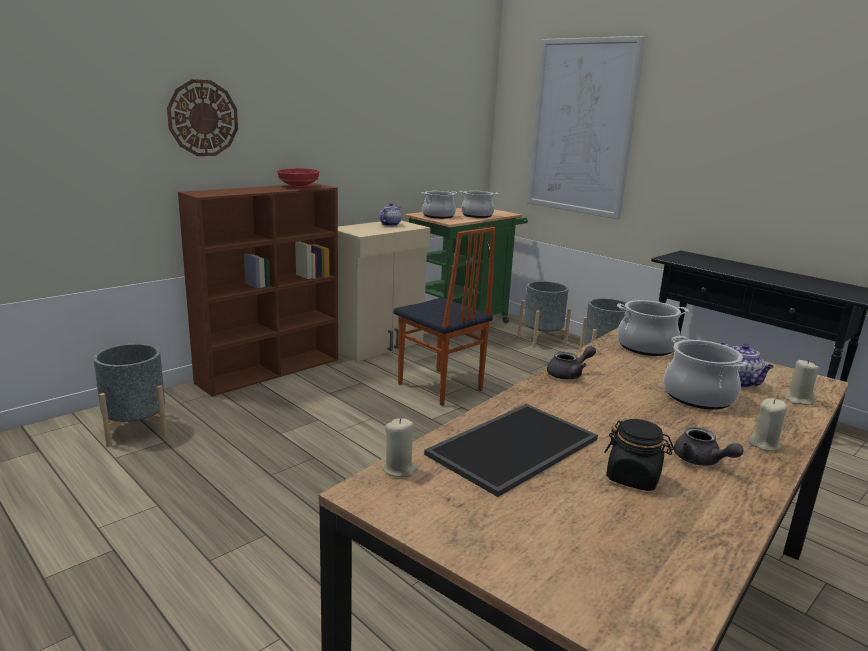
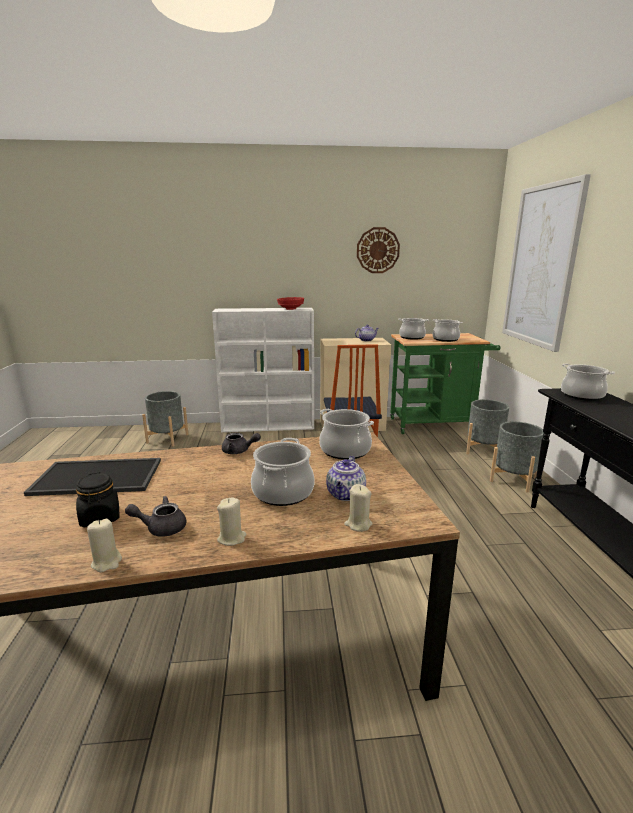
camera: 40 degrees right, 0 degrees up
wall clock [167,79,238,156] -> wall clock moved to [357,227,400,273]
brown bookcase [178,183,338,396] -> white bookcase [212,308,314,432]
beige candle [381,418,418,477] -> beige candle moved to [87,519,122,572]
grey teapot [674,427,744,466] -> grey teapot turned 75 degrees clockwise [125,496,186,537]
none -> cooking pot [561,364,615,401]

